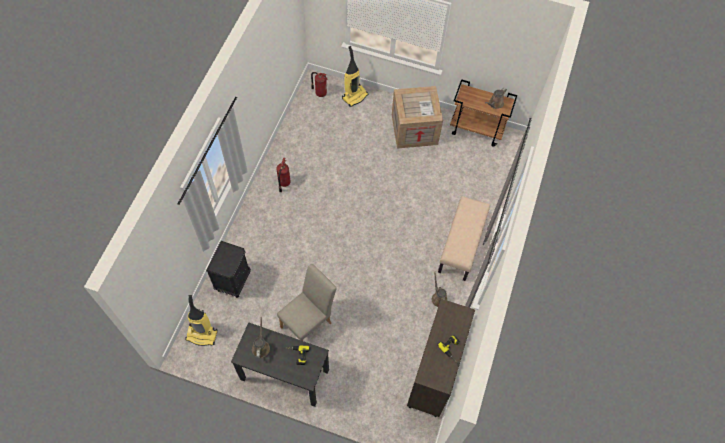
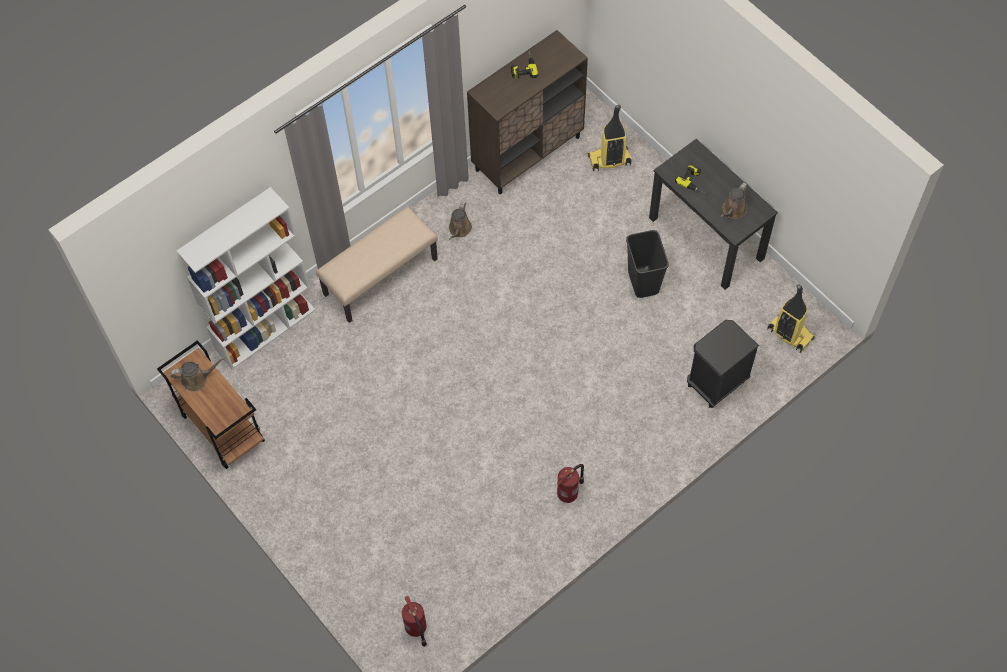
camera: 145 degrees left, 0 degrees up
beige chair [277,264,337,341] -> black trash can [626,230,669,298]
vacuum cleaner [342,46,368,107] -> vacuum cleaner moved to [588,105,632,171]
crate [392,86,443,149] -> none
none -> white bookcase [177,187,315,369]

